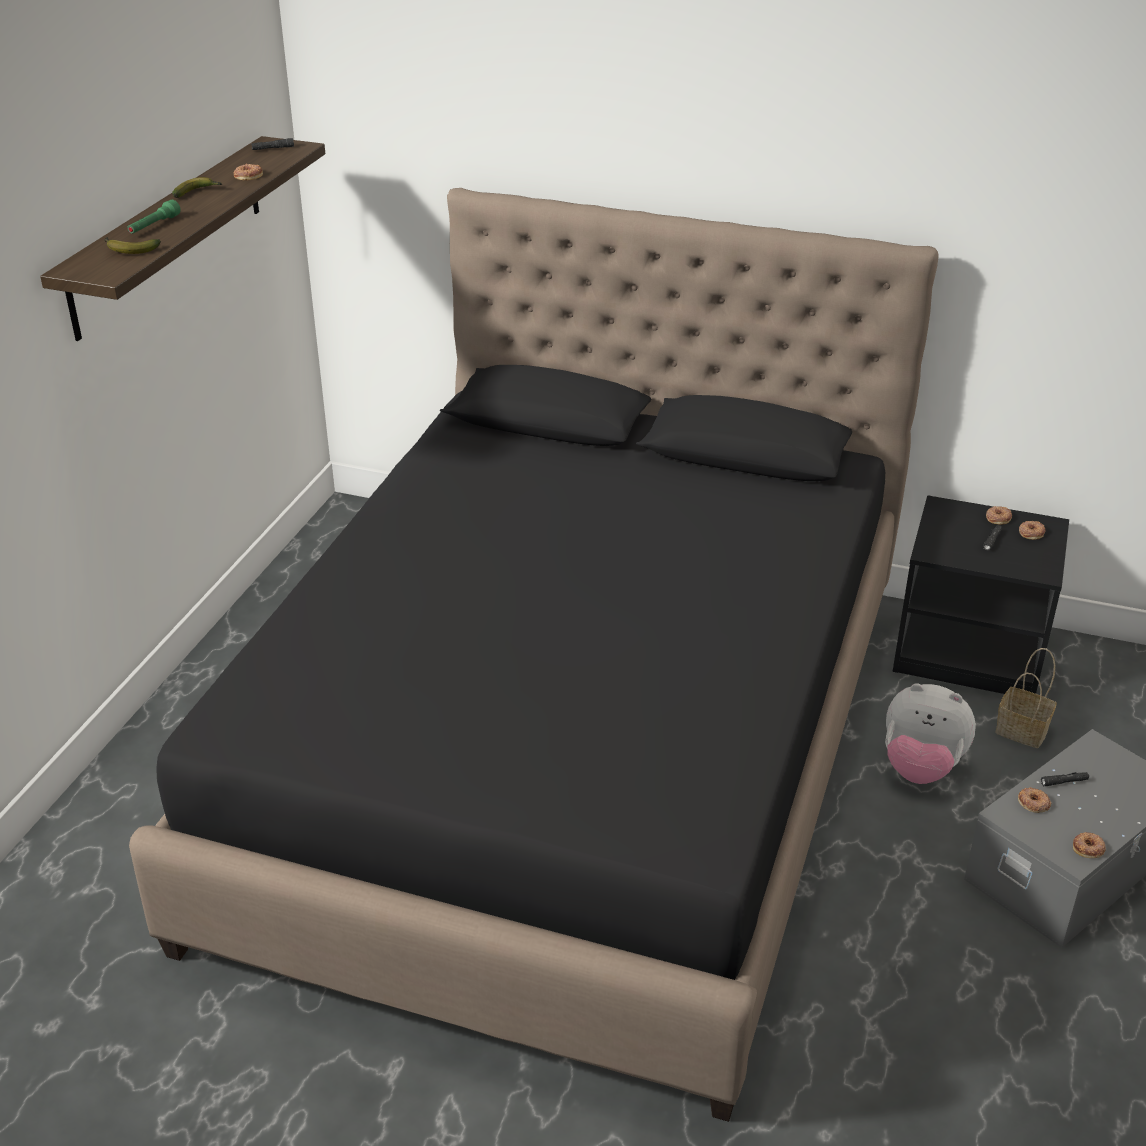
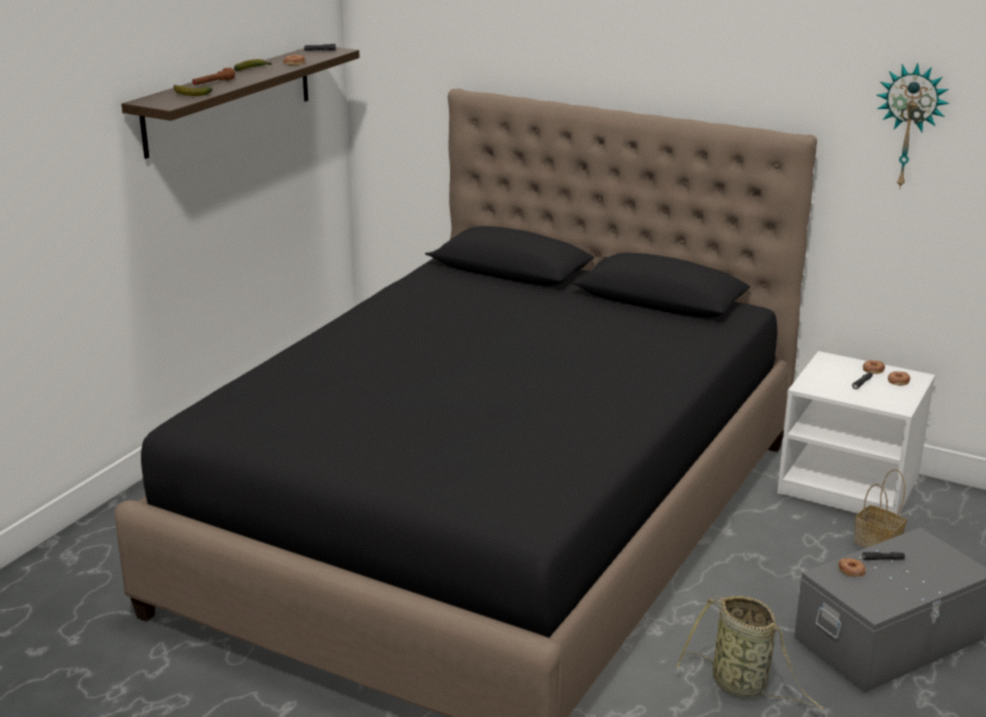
camera: 10 degrees right, 10 degrees down
green flashlight [127,200,181,234] -> brown flashlight [192,67,235,85]
plush toy [885,683,976,784] -> none
black nightstand [892,495,1069,694] -> white nightstand [777,351,935,515]
donut [1073,832,1106,858] -> none
none -> basket [677,596,824,710]
none -> wall clock [877,63,949,190]

